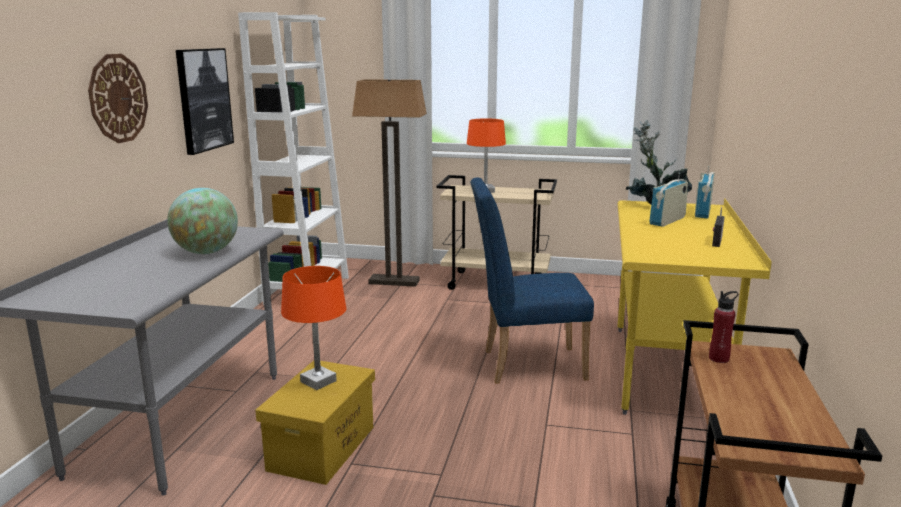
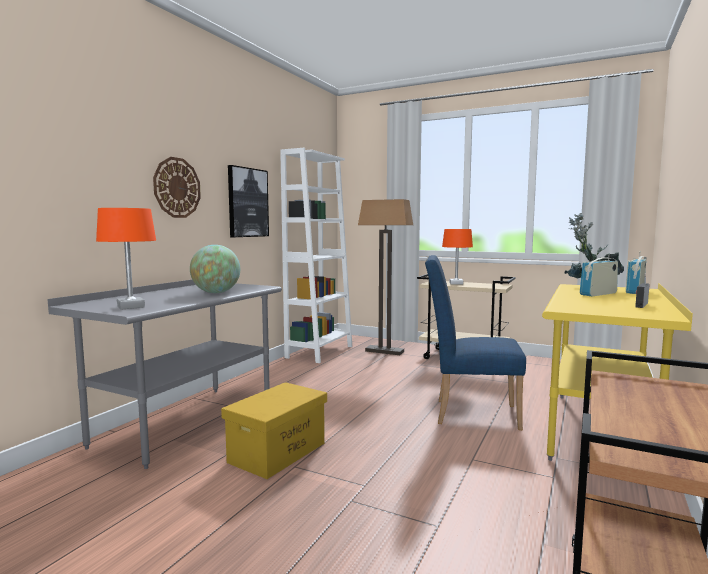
camera: 15 degrees right, 10 degrees down
orange table lamp [281,266,346,390] -> orange table lamp moved to [96,208,156,310]
red bottle [709,291,739,363] -> none

